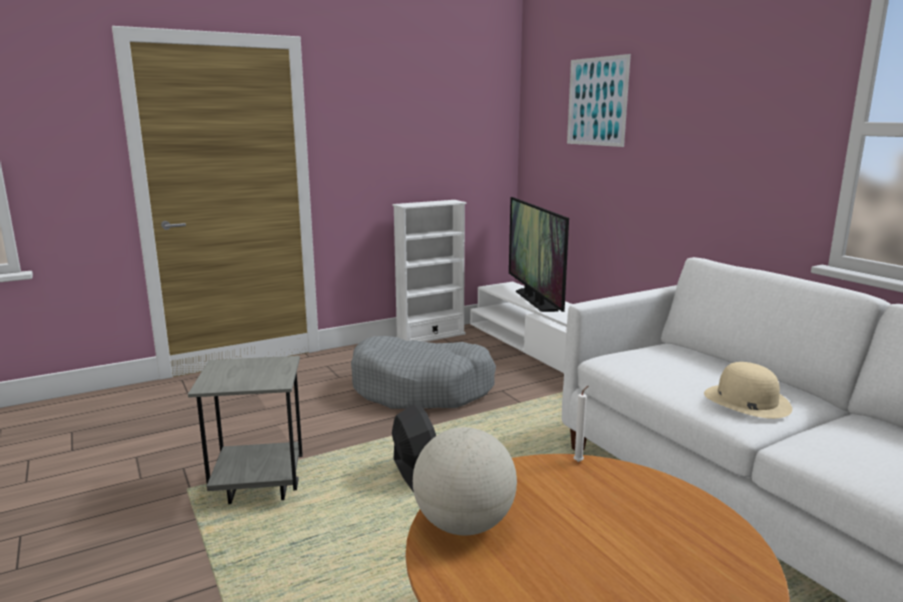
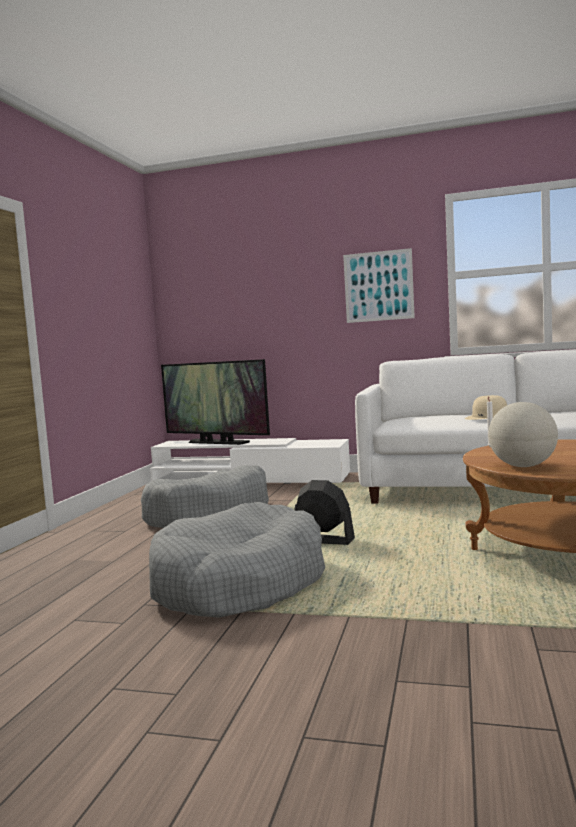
camera: 45 degrees left, 10 degrees down
grey side table [188,356,303,504] -> grey dog bed [149,502,325,618]
white bookcase [392,200,467,342] -> none
picture [567,54,631,147] -> picture moved to [343,248,415,323]

